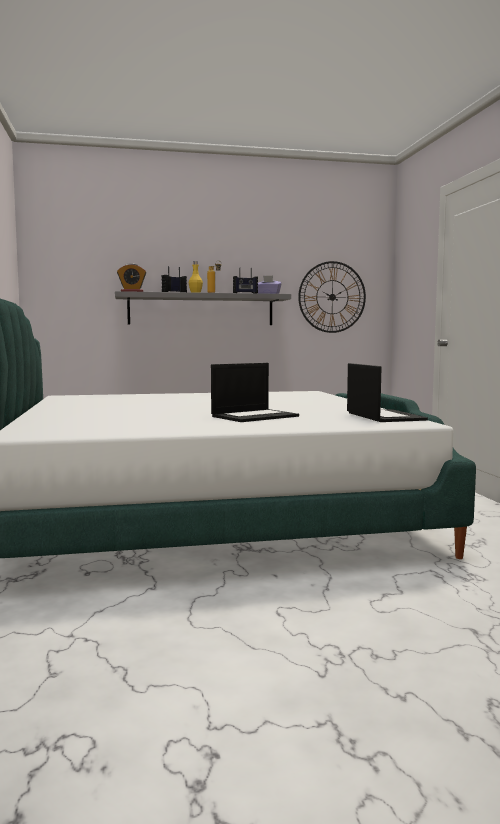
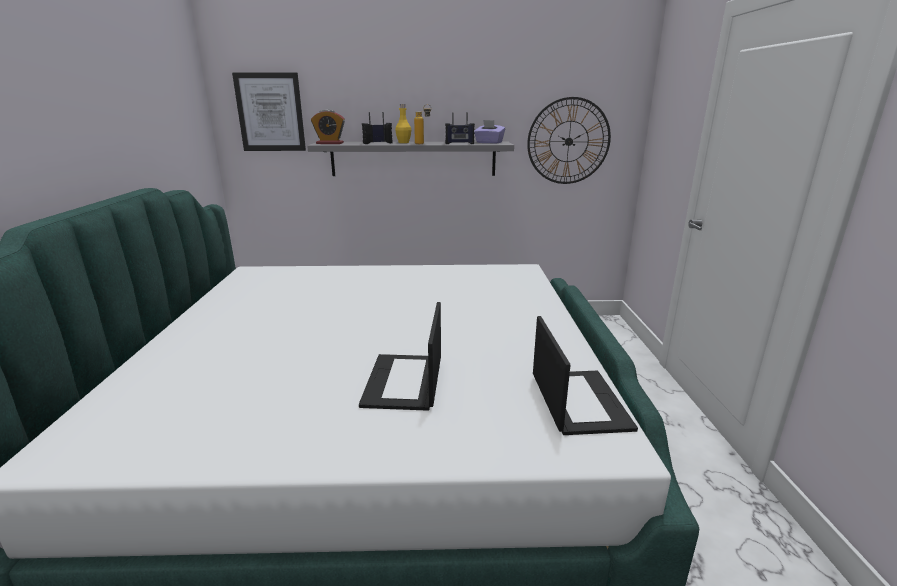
camera: 10 degrees right, 15 degrees up
laptop [211,363,299,422] -> laptop turned 120 degrees clockwise [359,302,441,411]
none -> picture [232,72,306,151]

